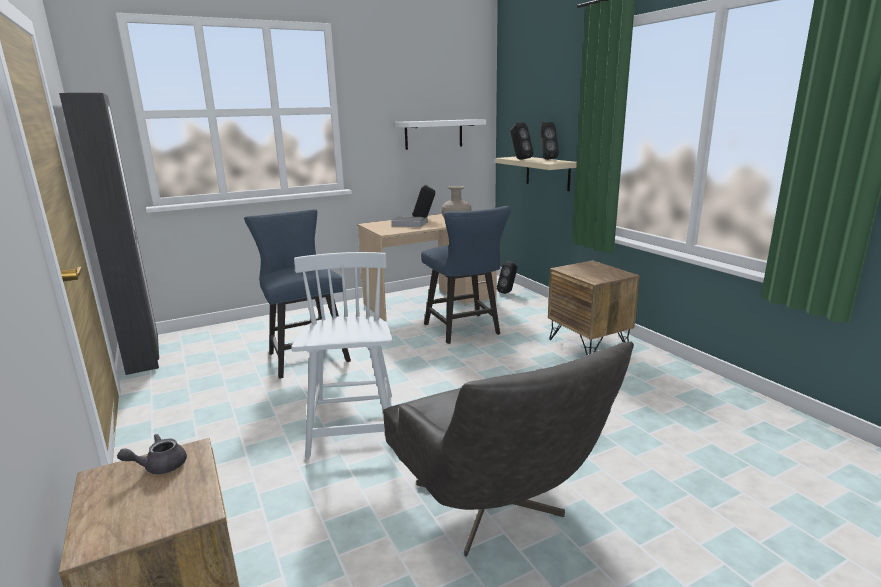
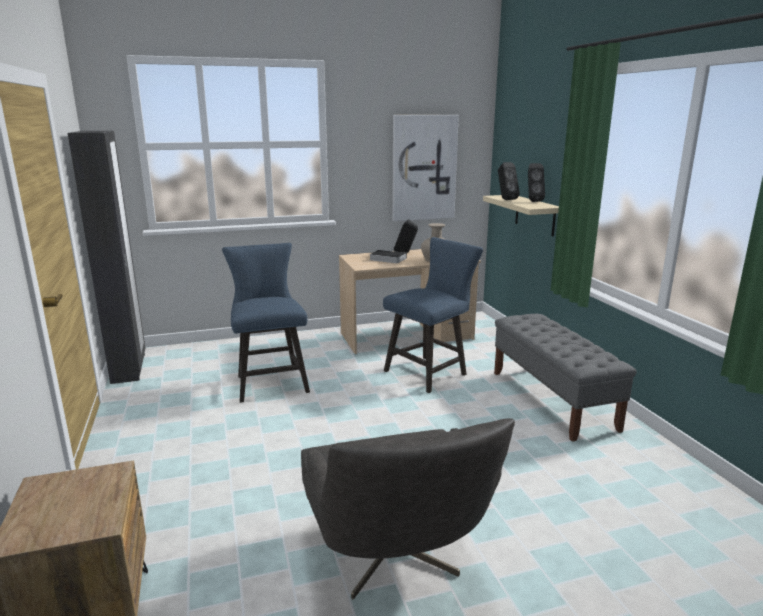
camera: 10 degrees right, 0 degrees up
grey teapot [117,434,187,474] -> none
white chair [291,252,394,458] -> none
white shelf [395,119,486,150] -> picture [392,115,459,221]
blue chair [421,206,511,344] -> blue chair turned 120 degrees counterclockwise [383,237,483,393]
black speaker [497,261,517,294] -> none
brown nightstand [548,260,640,355] -> grey bench [494,314,637,442]

